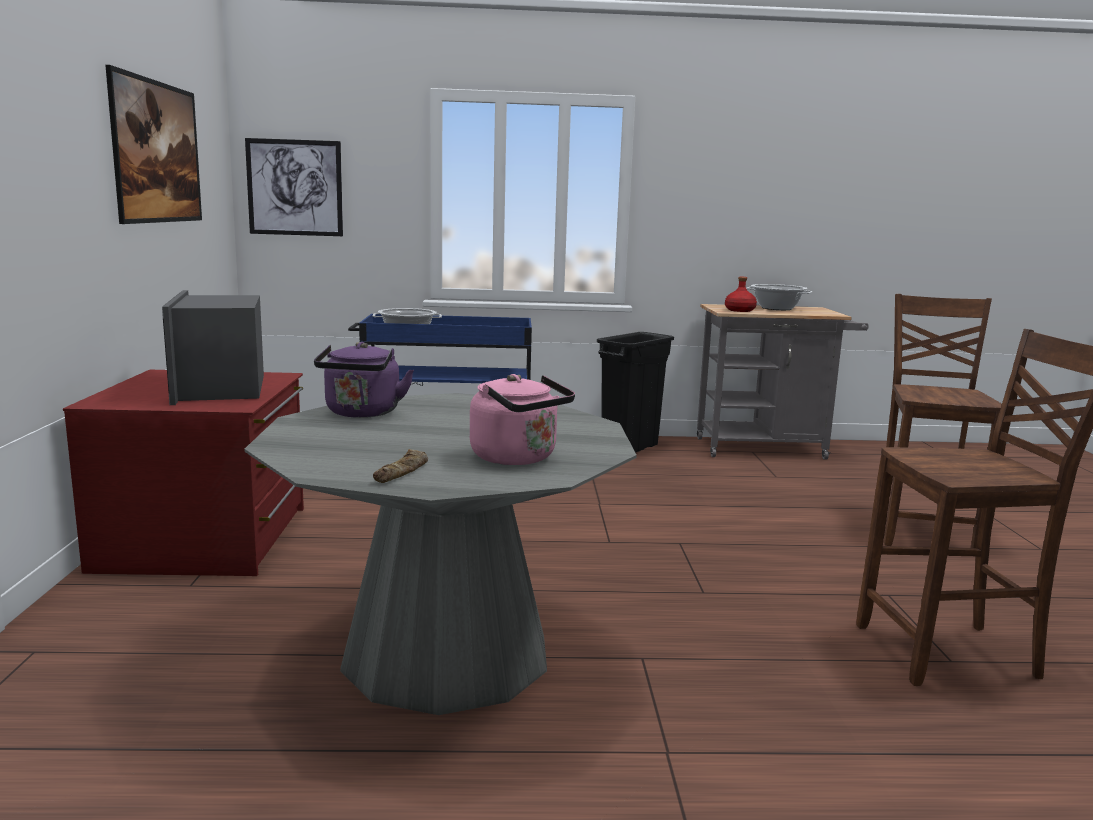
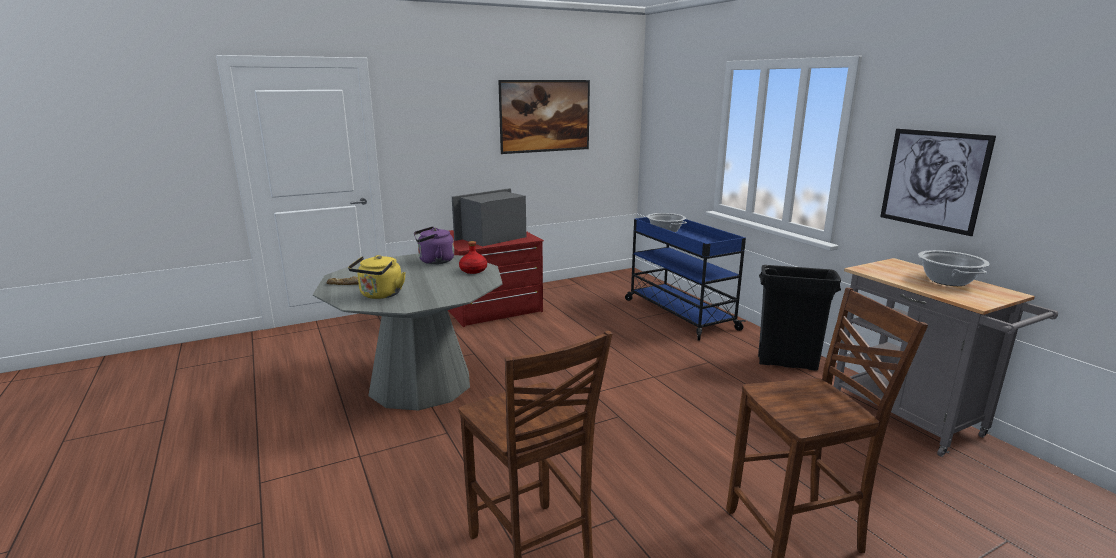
camera: 65 degrees right, 5 degrees up
picture [245,138,343,236] -> picture moved to [880,129,996,236]
pink kettle [470,374,575,465] -> yellow kettle [348,255,406,299]
red bottle [725,277,757,312] -> red bottle moved to [459,241,487,274]

